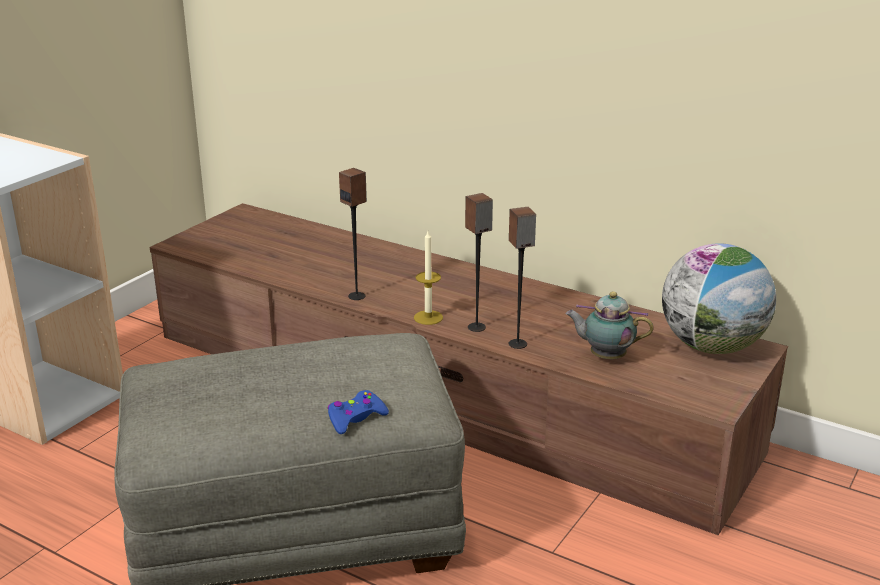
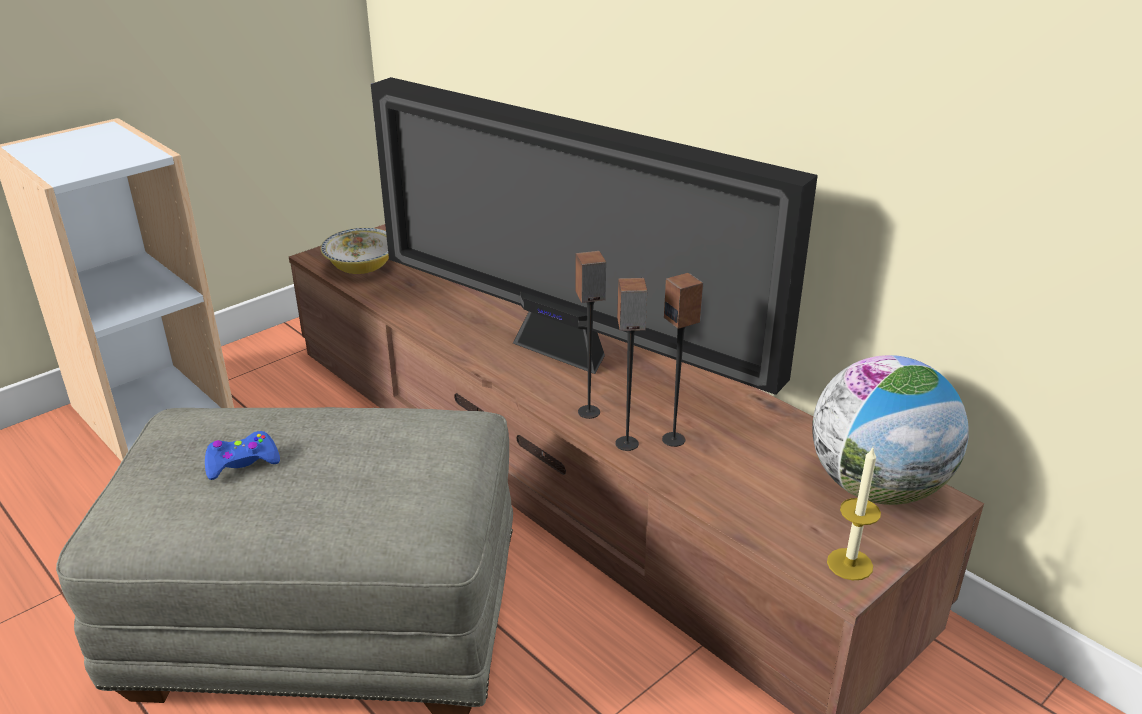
camera: 15 degrees right, 5 degrees up
blue game controller [327,390,389,434] -> blue game controller moved to [205,431,280,480]
speaker [339,168,367,300] -> speaker moved to [662,273,704,447]
candle [414,231,443,325] -> candle moved to [827,448,881,580]
teapot [565,292,654,359] -> none
none -> bowl [321,228,389,274]
none -> television [371,77,818,395]

